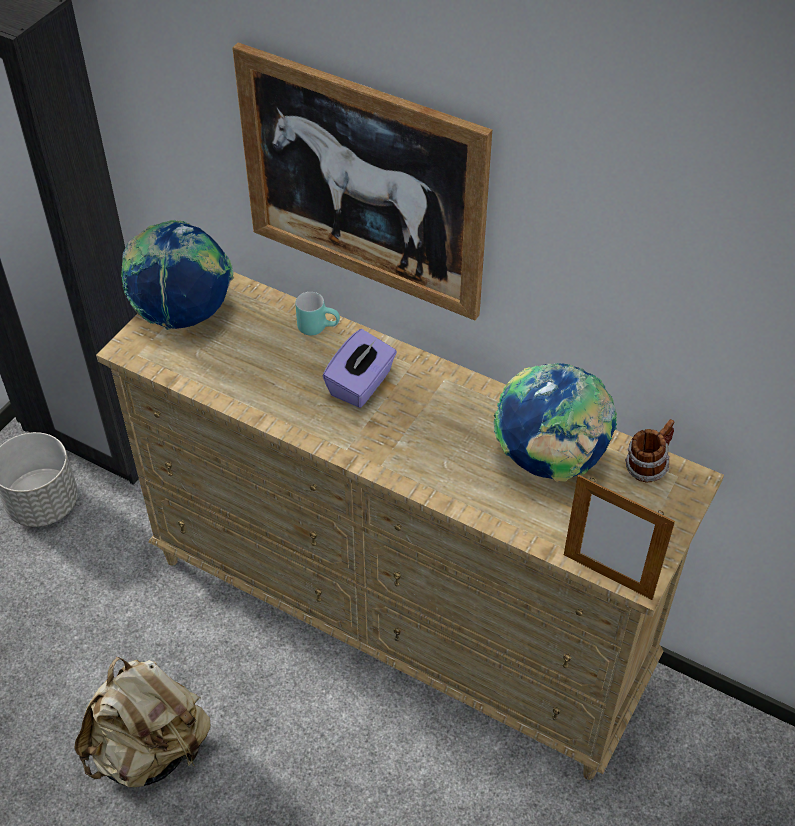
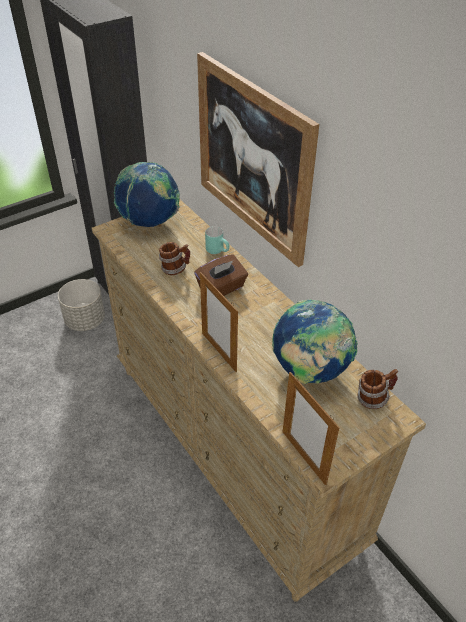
camera: 25 degrees right, 5 degrees down
beige backpack [74,657,211,787] -> none
purple tissue box [323,329,397,408] -> brown tissue box [194,254,248,296]
none -> mug [159,242,190,275]
none -> picture frame [200,272,238,372]

